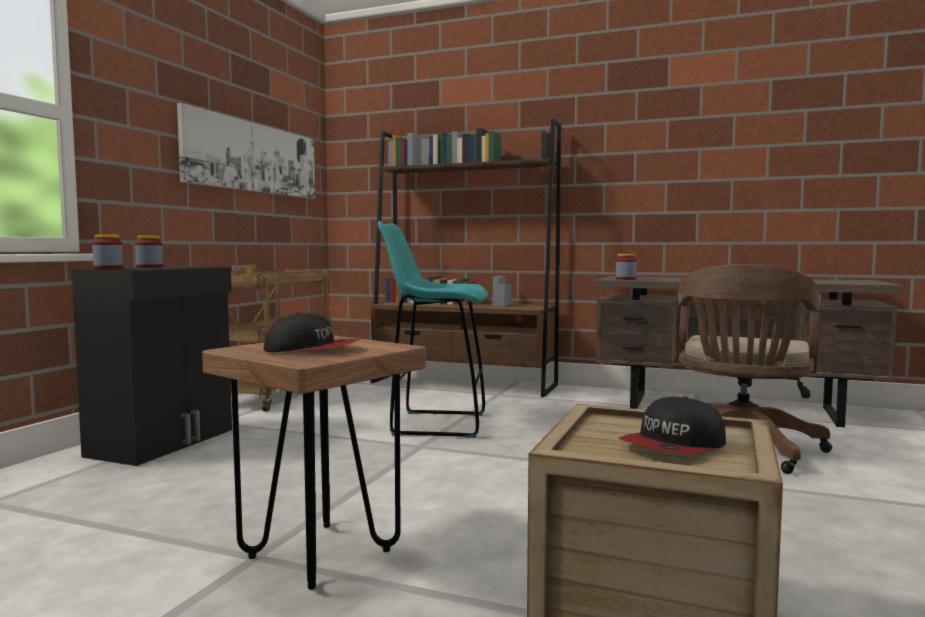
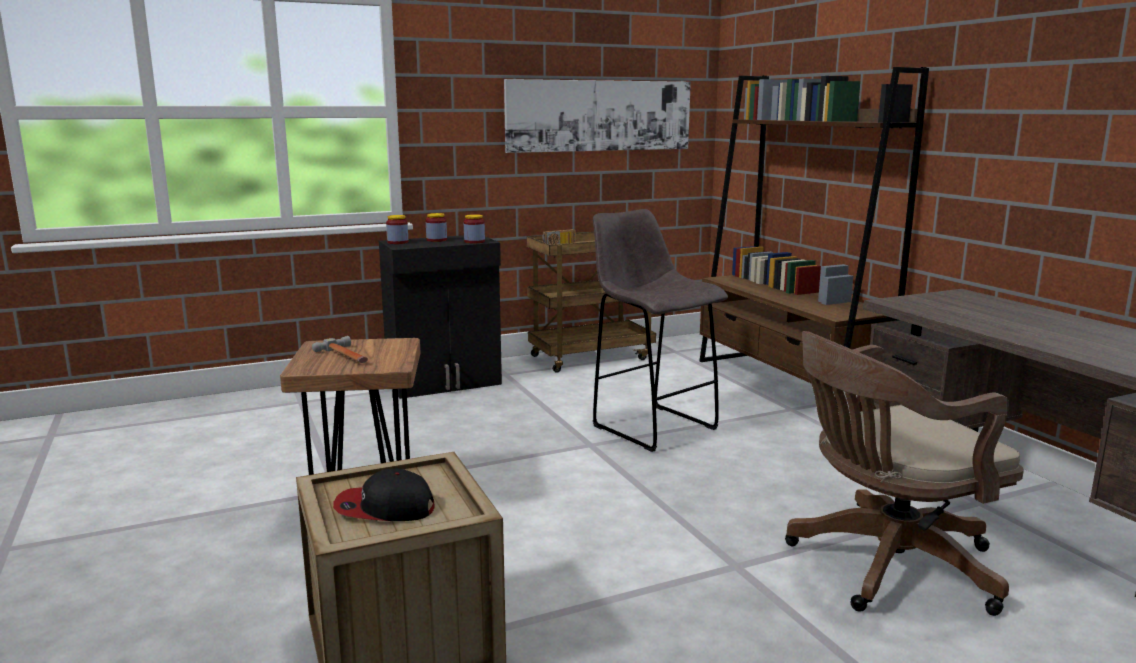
camera: 45 degrees right, 10 degrees up
cap [264,312,360,352] -> hammer [312,336,368,363]
turquoise stool [377,221,488,438] -> grey stool [593,209,728,452]
jar [616,254,636,280] -> jar moved to [464,214,485,243]

